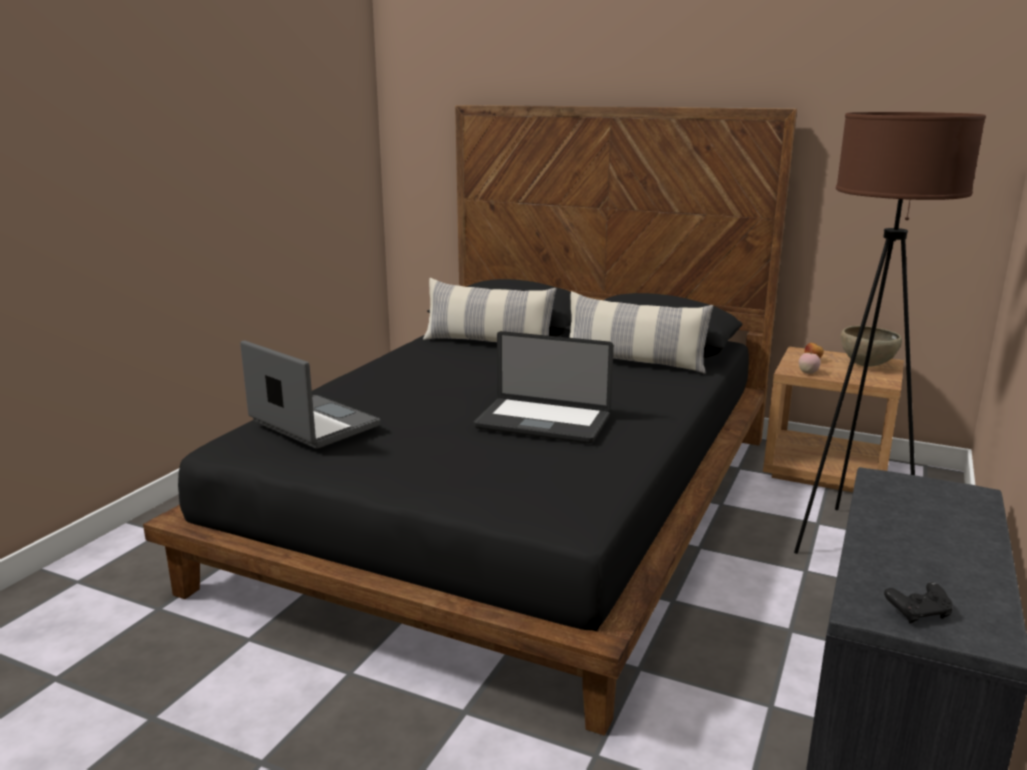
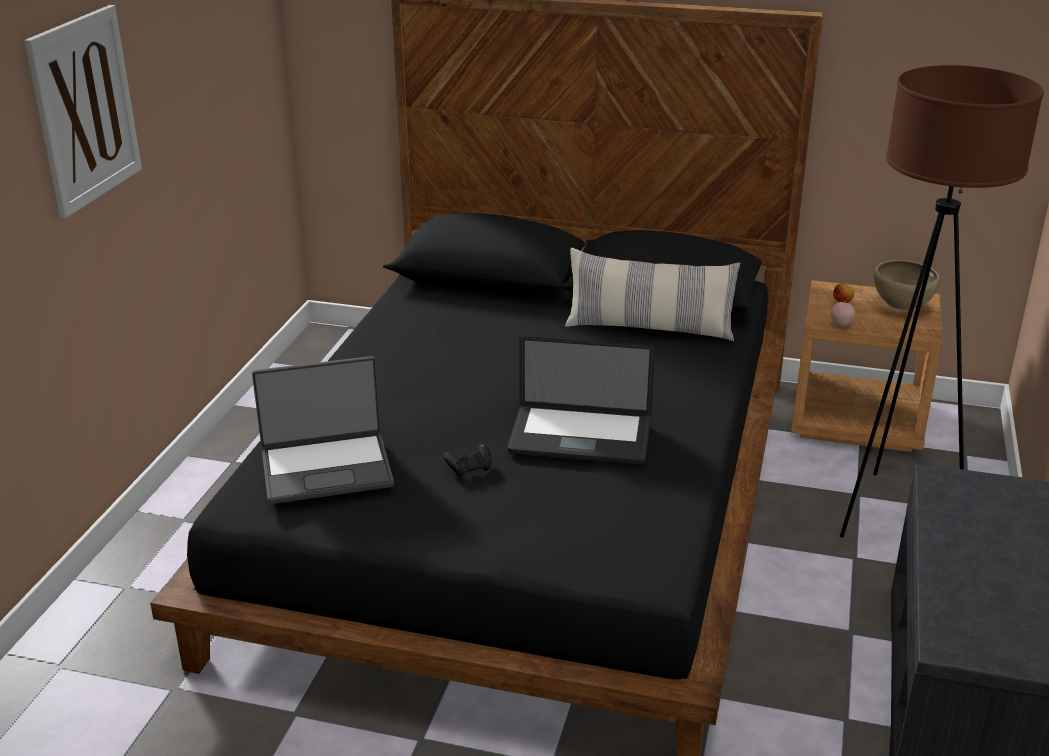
camera: 10 degrees left, 10 degrees up
laptop [240,340,380,449] -> laptop turned 135 degrees clockwise [252,356,394,504]
pillow [423,278,557,342] -> none
black game controller [884,582,953,624] -> black game controller moved to [444,444,492,477]
none -> picture [24,5,142,219]

